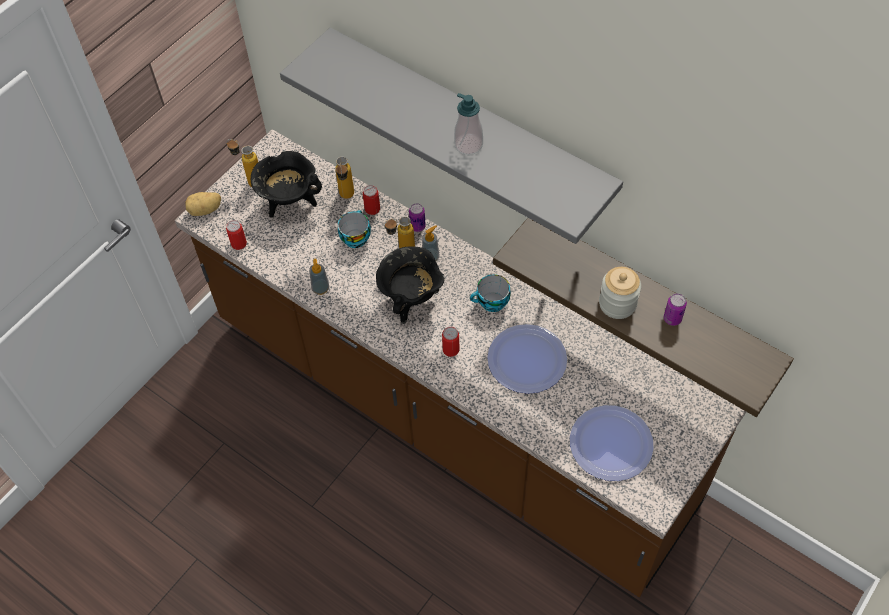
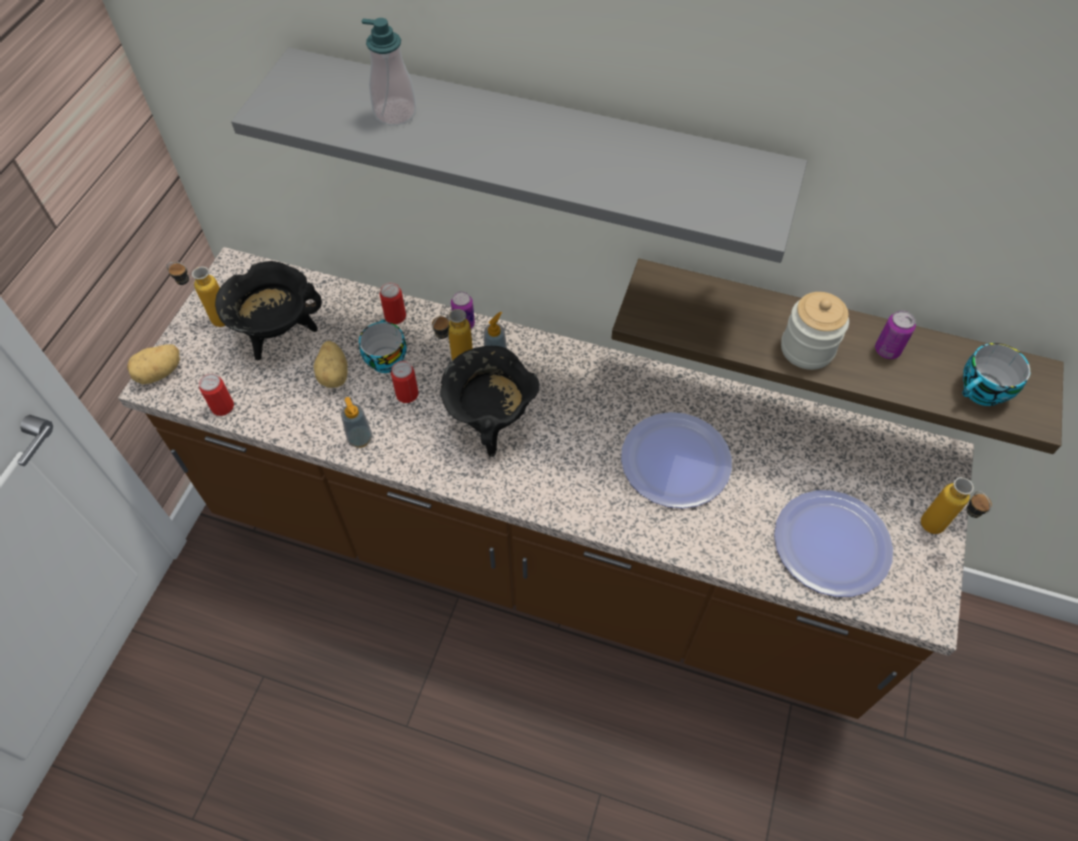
camera: 20 degrees left, 0 degrees up
bottle [335,156,354,199] -> bottle moved to [921,477,992,534]
can [442,327,460,357] -> can moved to [391,361,419,403]
soap dispenser [454,93,483,155] -> soap dispenser moved to [362,18,416,126]
cup [470,274,511,312] -> cup moved to [962,343,1031,406]
none -> potato [314,341,348,388]

